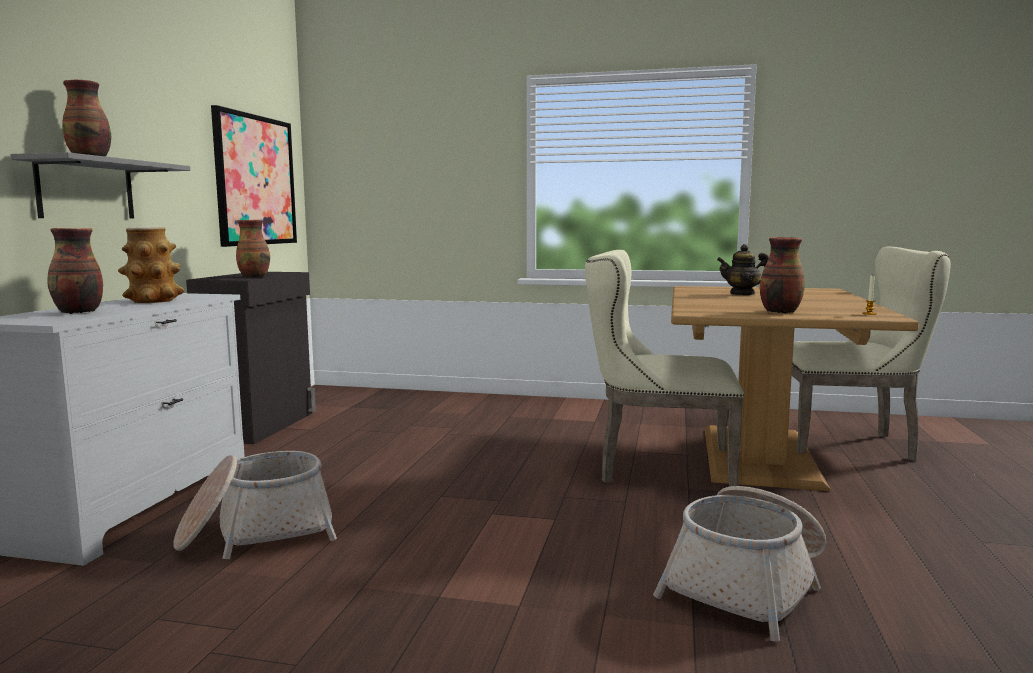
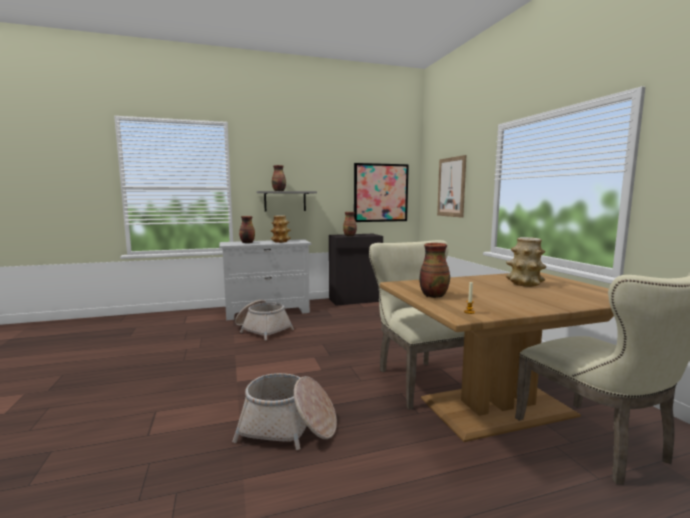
camera: 60 degrees right, 0 degrees up
teapot [717,244,769,295] -> vase [506,237,546,287]
none -> picture [437,155,466,218]

